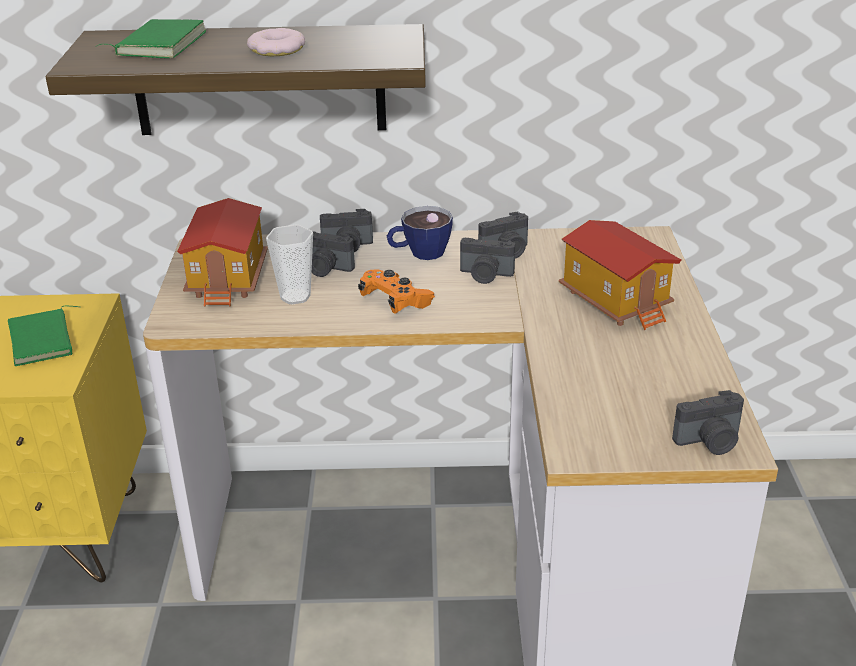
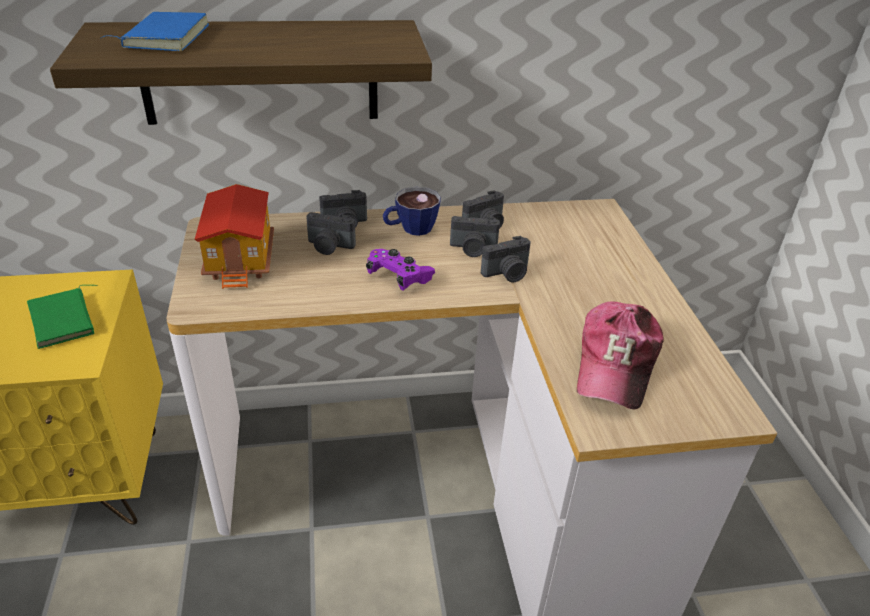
camera: 10 degrees left, 5 degrees up
green book [97,19,206,59] -> blue book [101,12,209,51]
donut [247,28,305,56] -> none
cup [266,225,313,304] -> none
orange game controller [358,269,435,314] -> purple game controller [366,249,435,291]
toy house [559,220,681,330] -> none
camera [672,390,744,455] -> camera moved to [481,236,531,283]
none -> cap [577,302,664,409]

